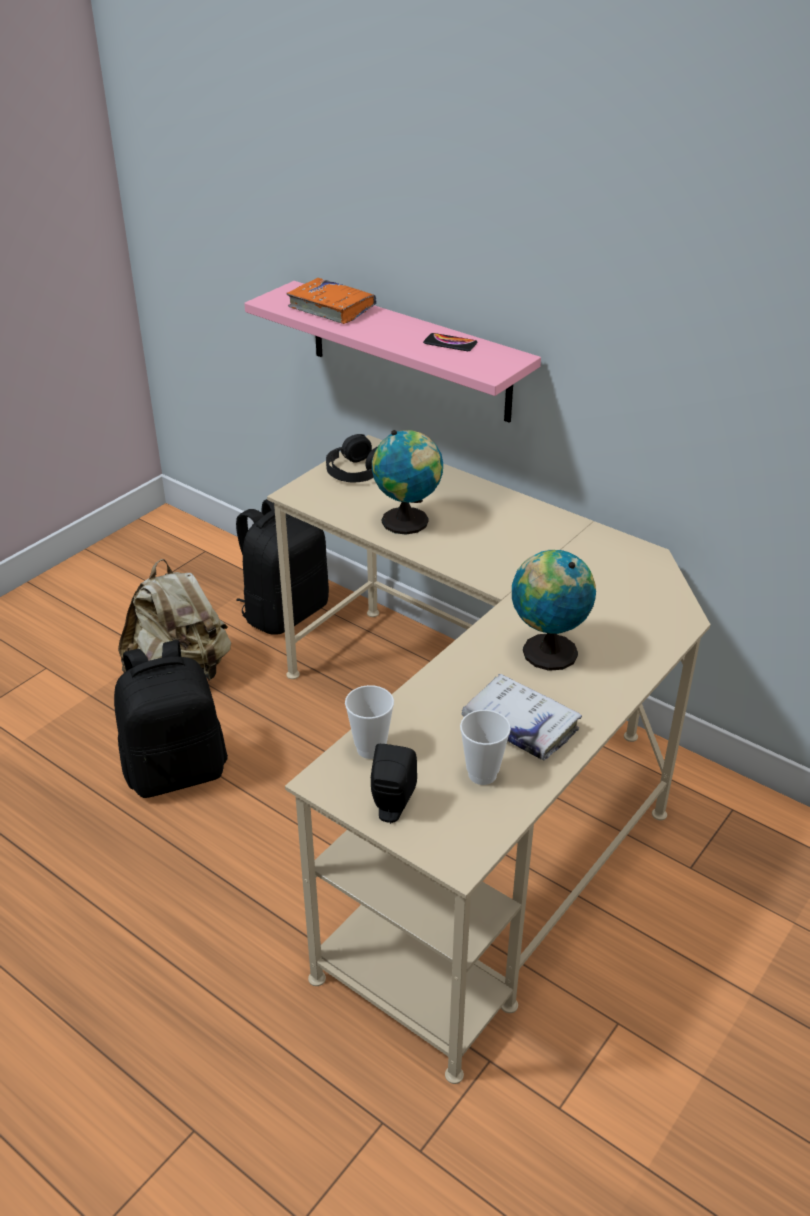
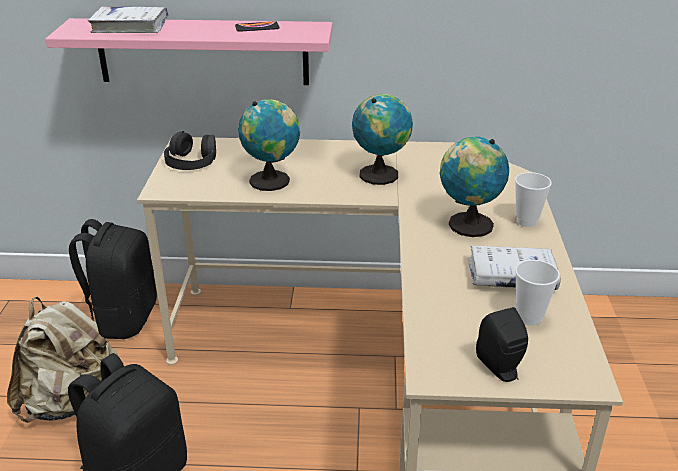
camera: 35 degrees left, 5 degrees down
orange book [286,278,377,324] -> white book [88,7,169,33]
cup [345,685,394,759] -> cup moved to [515,172,552,227]
none -> globe [352,94,413,185]

